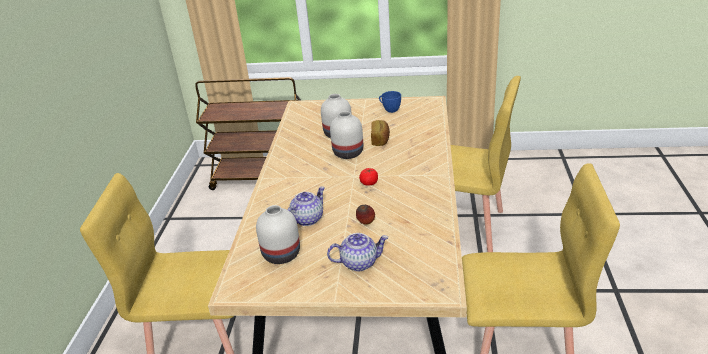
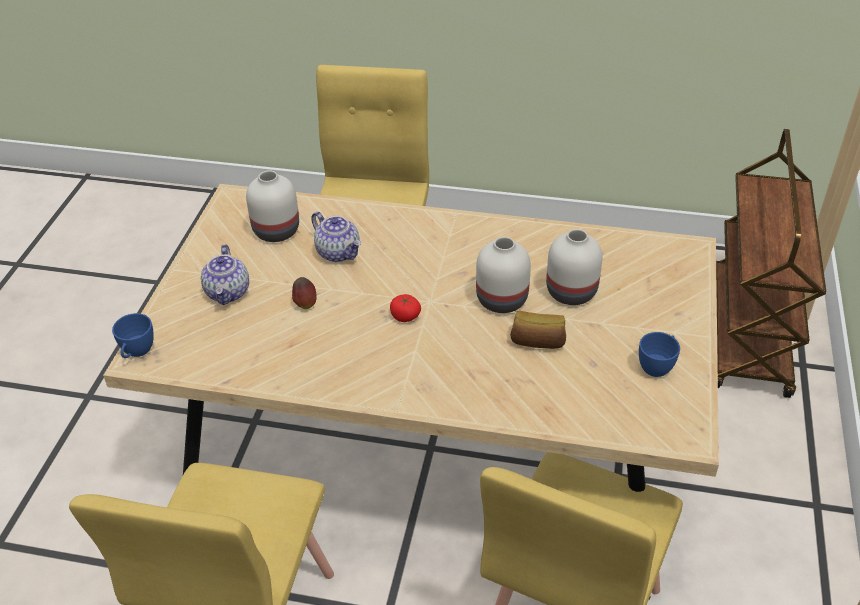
camera: 95 degrees right, 10 degrees up
none -> blue cup [112,313,154,358]

